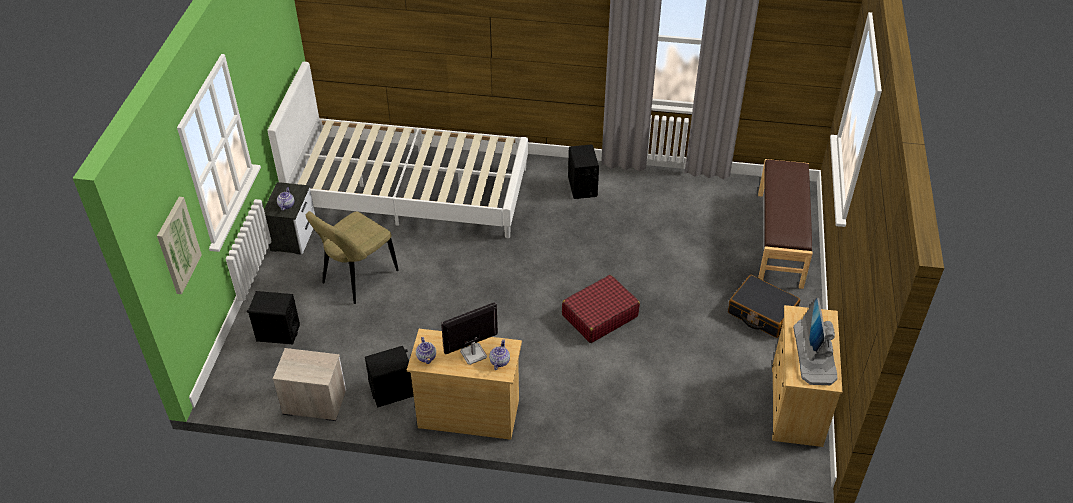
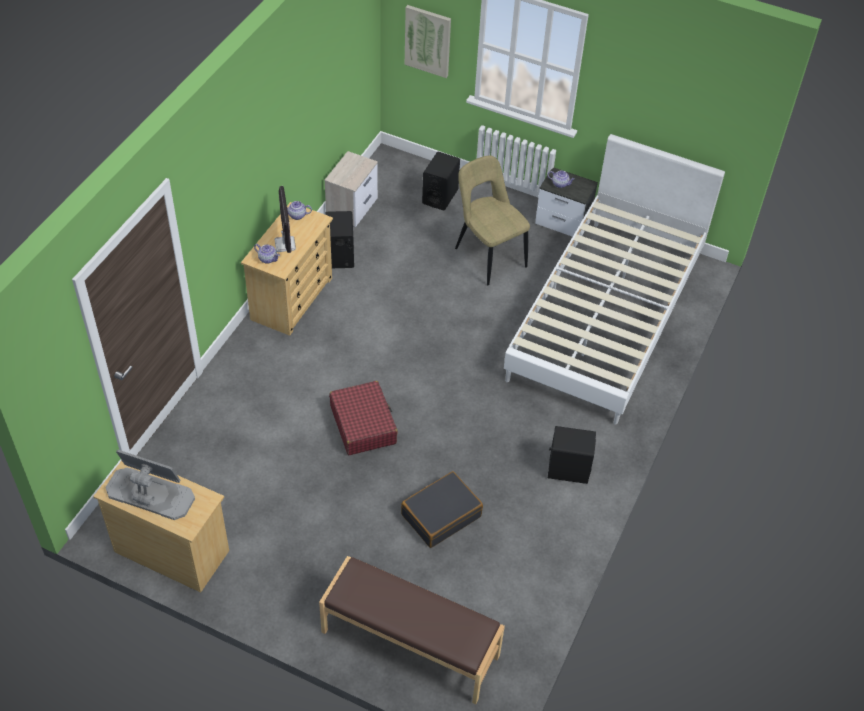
camera: 105 degrees right, 5 degrees up
black suitcase [728,275,800,338] -> black suitcase moved to [401,471,483,548]

